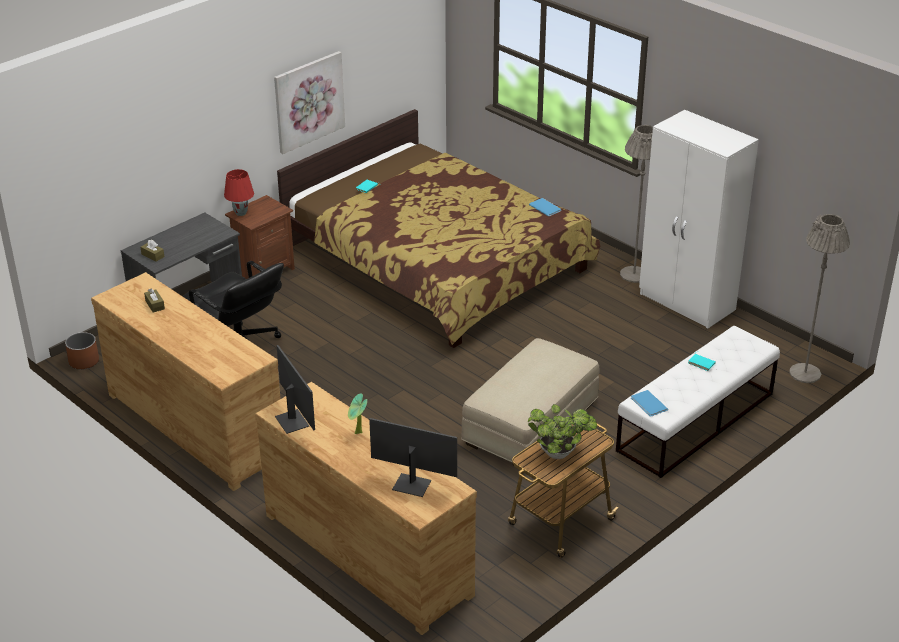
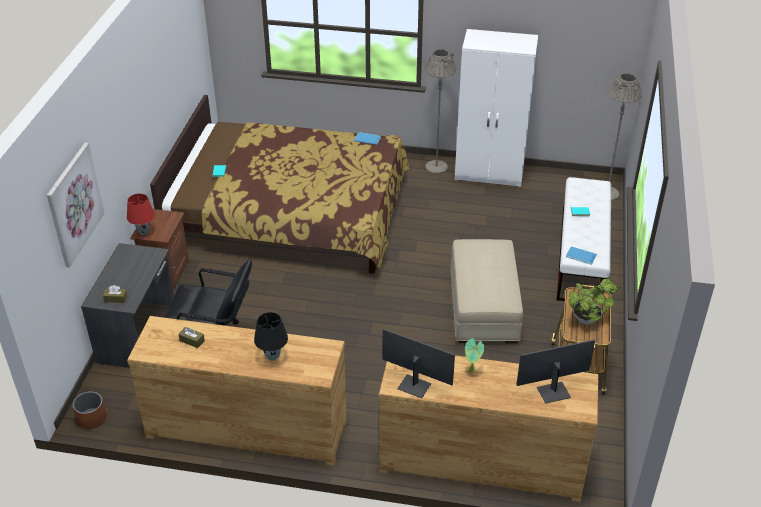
camera: 35 degrees left, 5 degrees up
picture [274,51,345,154] -> picture moved to [47,143,104,268]
none -> black table lamp [254,312,288,361]

